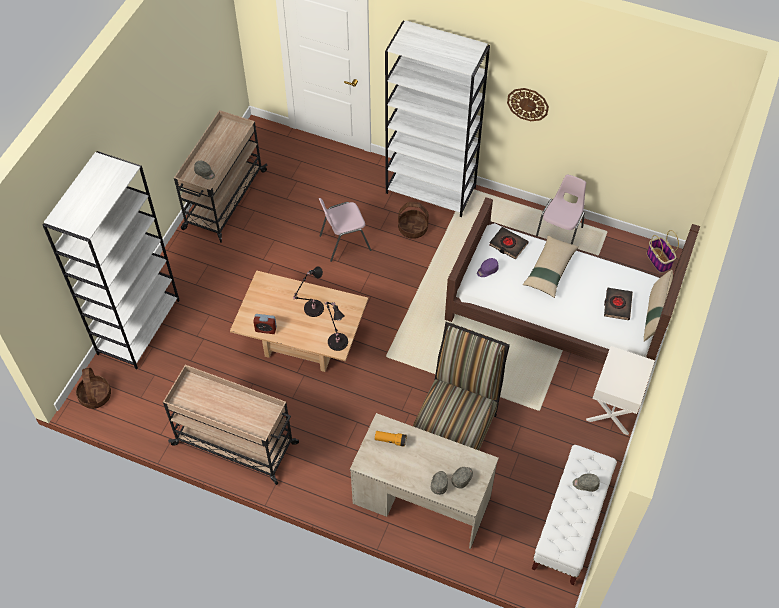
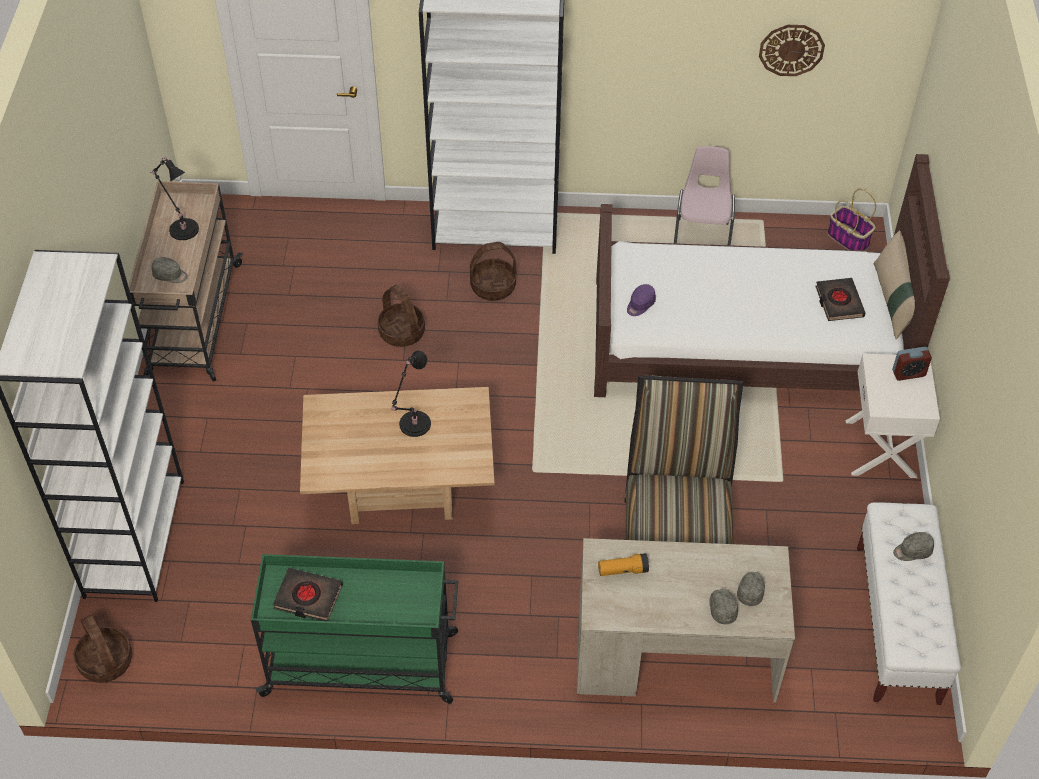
camera: 20 degrees left, 5 degrees down
beige cart [163,365,299,485] -> green cart [251,554,458,704]
alarm clock [253,314,277,334] -> alarm clock moved to [892,347,932,381]
pink chair [319,198,371,262] -> basket [377,285,425,347]
black table lamp [324,302,348,351] -> black table lamp moved to [151,157,199,240]
black book [489,227,529,260] -> black book moved to [273,568,343,621]
wall clock [507,88,549,121] -> wall clock moved to [759,25,825,76]
beige pillow [523,236,579,298] -> none

